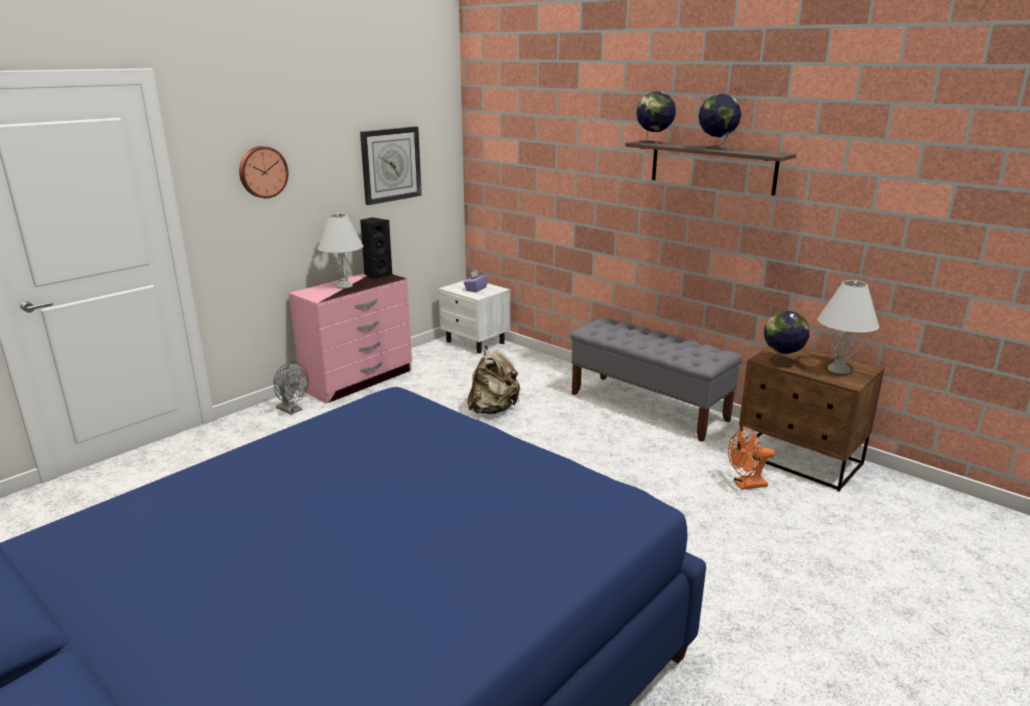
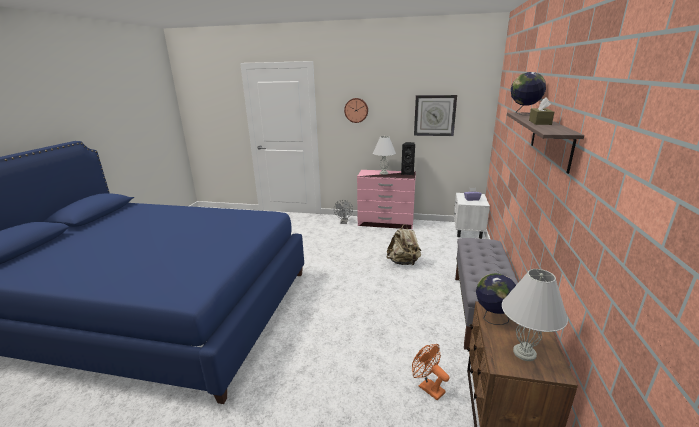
camera: 60 degrees right, 0 degrees up
globe [699,94,741,151] -> brown tissue box [529,98,554,125]

